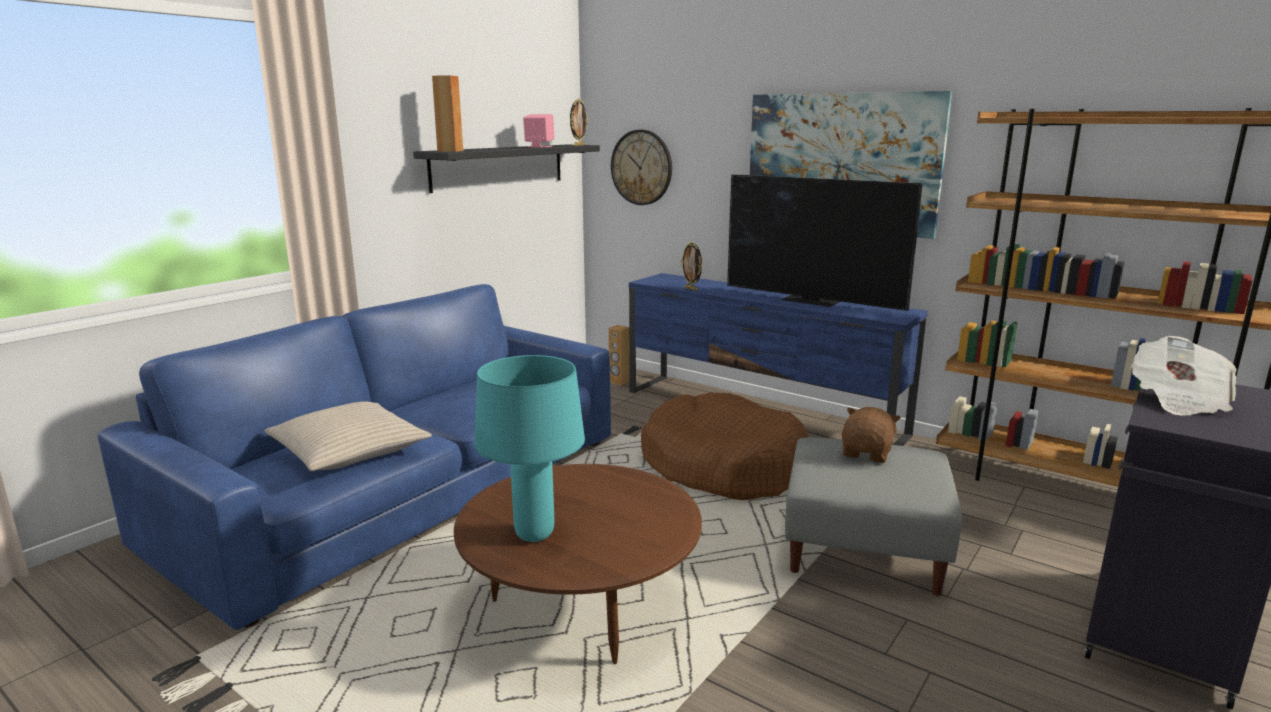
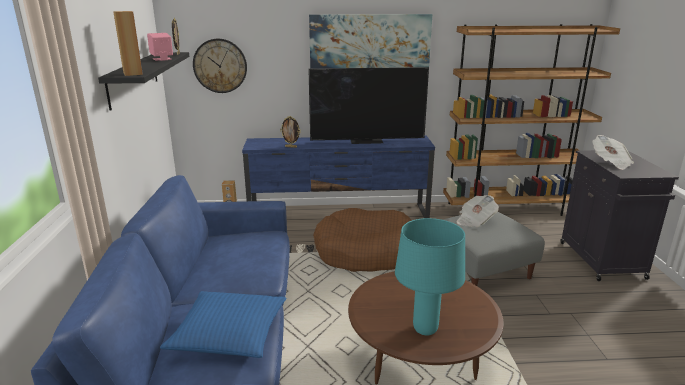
camera: 40 degrees left, 5 degrees up
beige pillow [264,401,432,471] -> blue pillow [160,291,286,358]
brown plush toy [842,407,901,463] -> newspaper [456,195,499,228]

